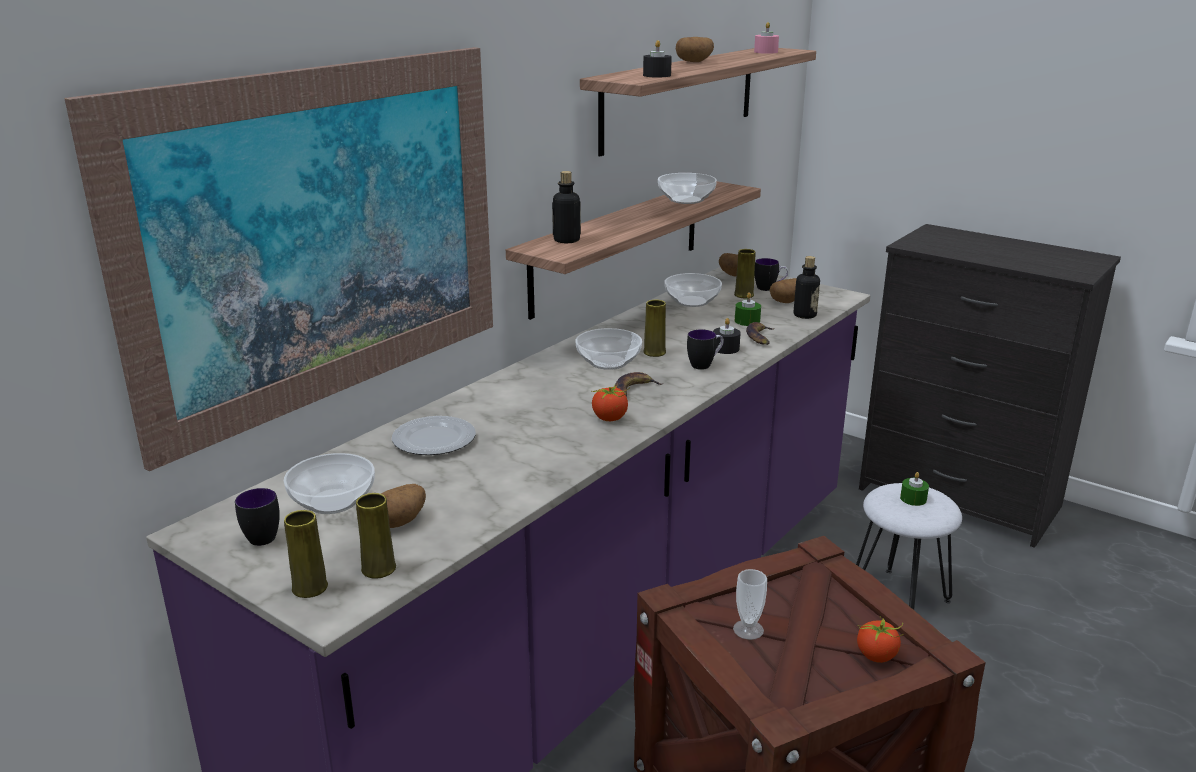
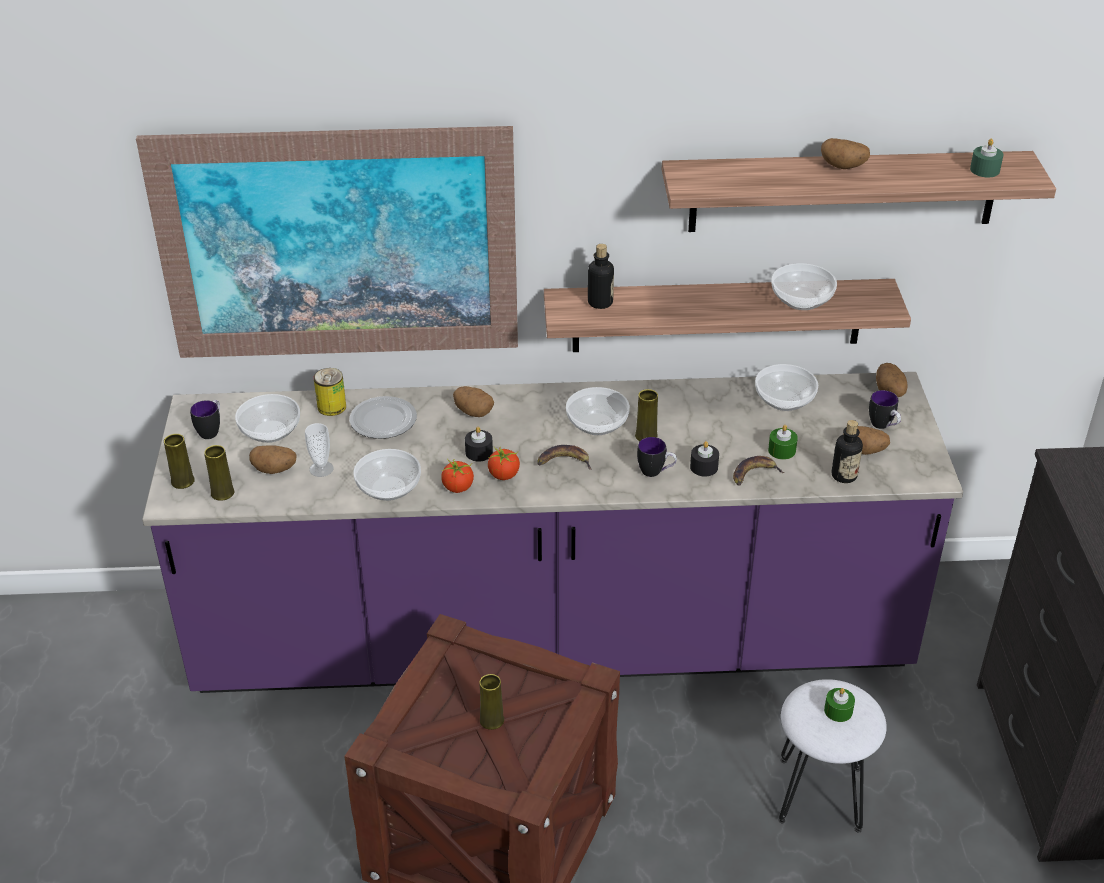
camera: 50 degrees right, 15 degrees up
black candle [643,40,672,78] -> black candle moved to [465,427,493,462]
cup [733,569,767,640] -> cup moved to [305,423,334,477]
yellow vase [734,249,755,298] -> yellow vase moved to [479,674,504,730]
pink candle [754,22,779,54] -> green candle [970,139,1003,177]
tomato [857,616,904,663] -> tomato moved to [441,459,474,493]
none -> can [314,368,346,416]
none -> bowl [353,449,421,501]
none -> potato [453,386,494,417]

